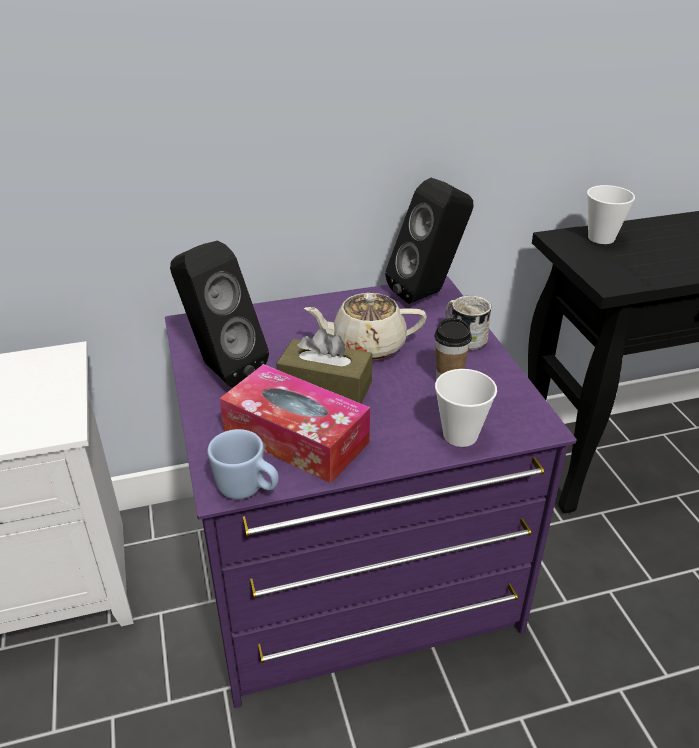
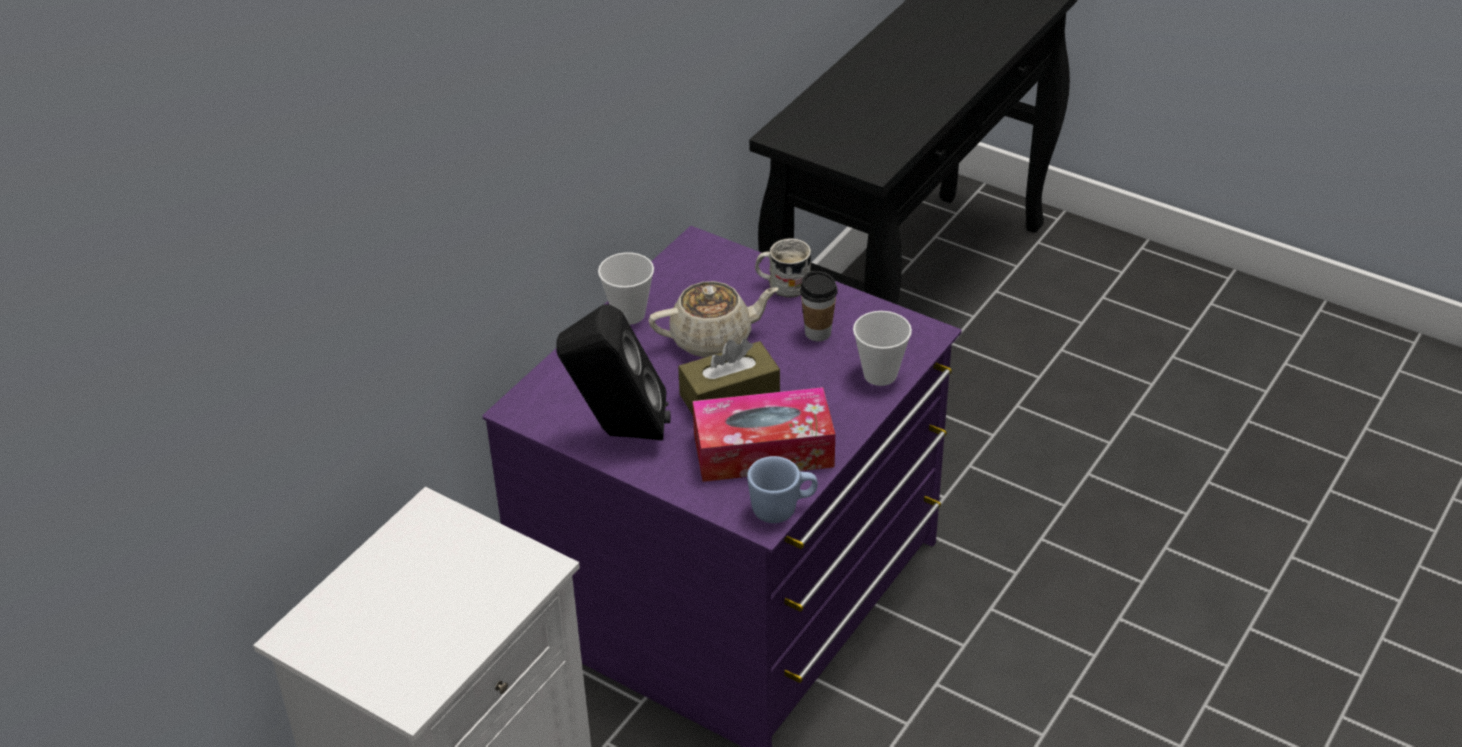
camera: 40 degrees left, 5 degrees up
beige teapot [304,293,427,360] -> beige teapot turned 150 degrees counterclockwise [649,281,779,358]
black speaker [385,178,473,304] -> none
cup [587,185,635,244] -> cup moved to [598,252,654,325]

